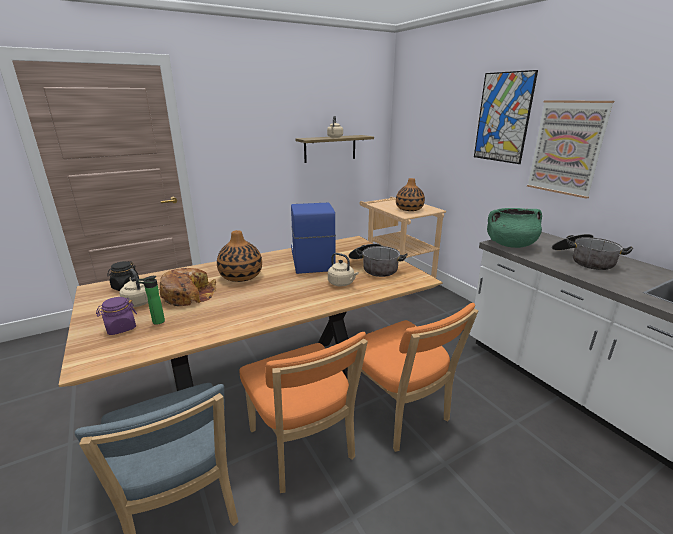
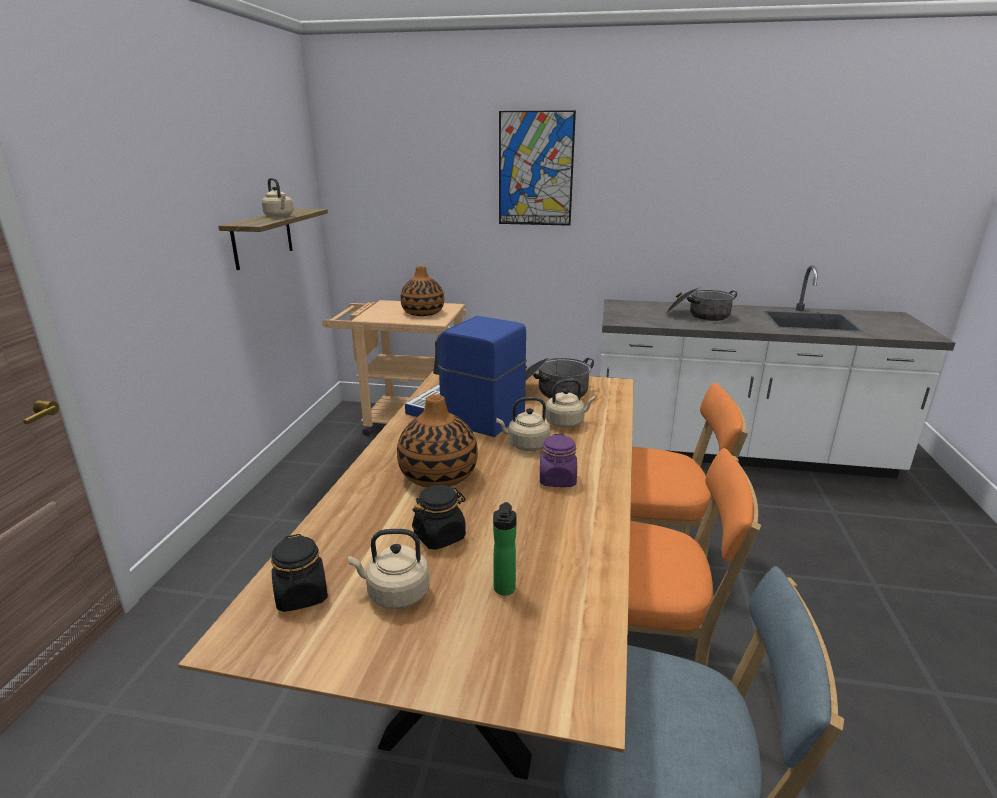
camera: 50 degrees left, 0 degrees up
purple jar [96,297,137,335] -> purple jar moved to [540,434,577,487]
bread [159,268,216,306] -> black jar [412,485,466,550]
green cooking pot [487,208,542,248] -> none
picture [527,100,614,199] -> none
none -> beige kettle [496,397,550,451]

